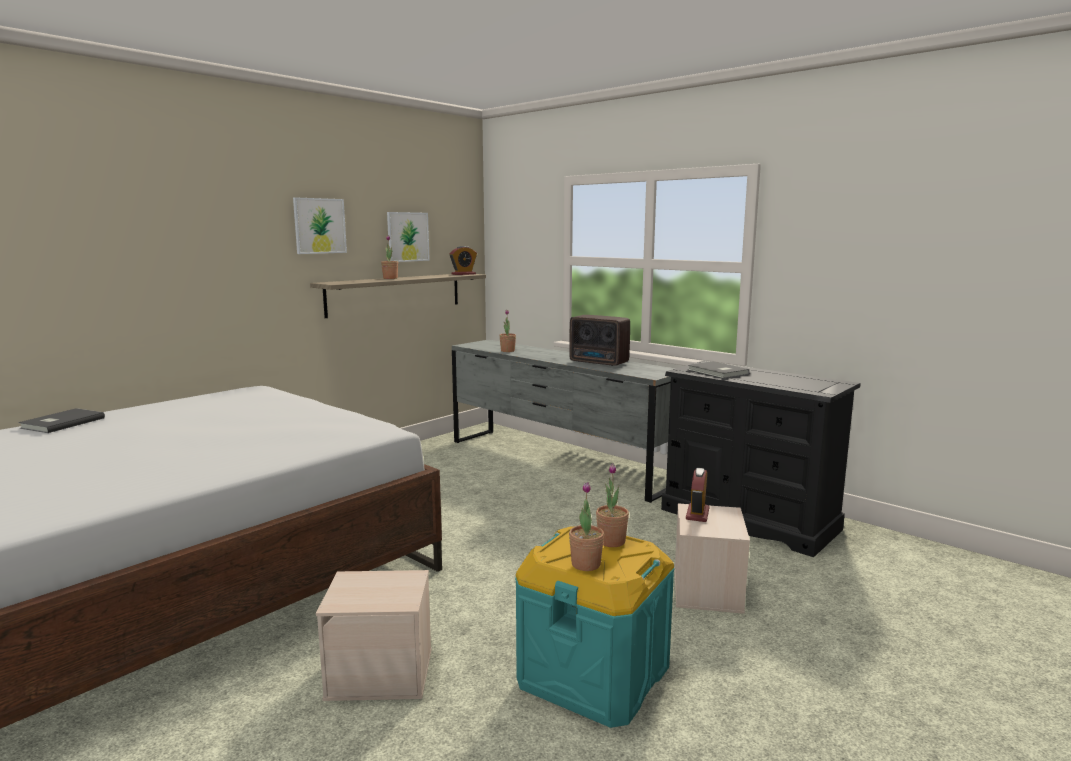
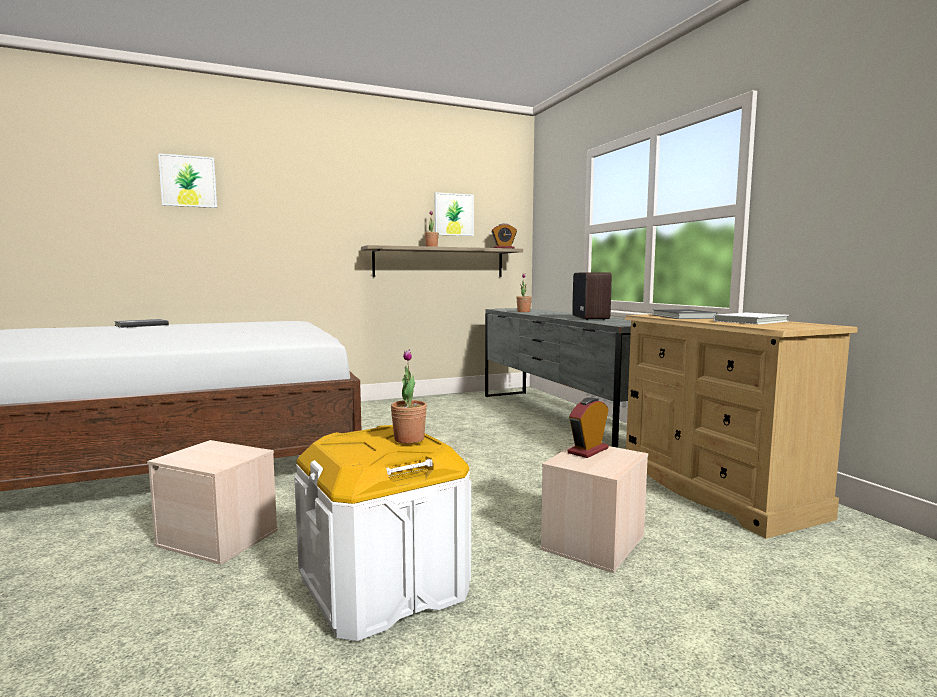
camera: 25 degrees right, 5 degrees down
picture [293,197,347,254] -> picture moved to [158,153,217,208]
turquoise storage box [515,526,675,728] -> white storage box [294,425,471,641]
radio [569,315,630,366] -> radio turned 150 degrees counterclockwise [572,273,612,320]
potted plant [569,482,604,571] -> none
black dresser [661,361,860,557] -> beige dresser [625,314,858,539]
none -> white book [713,312,789,324]

